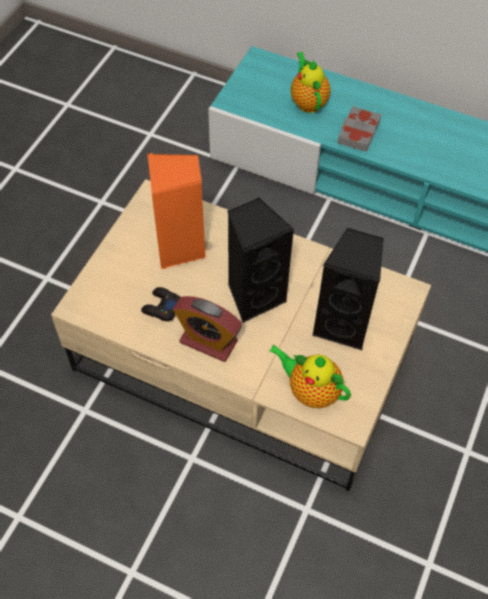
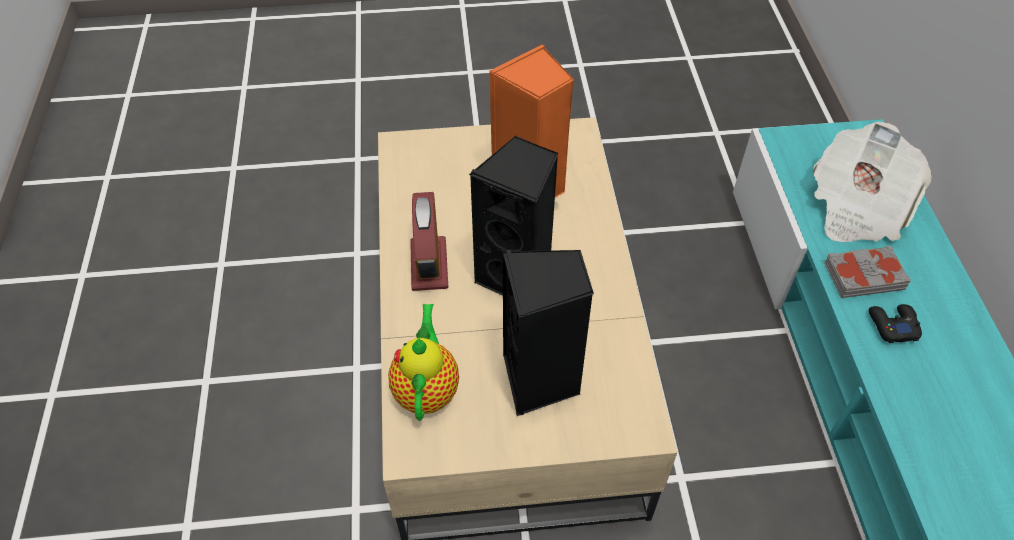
camera: 60 degrees right, 5 degrees down
black game controller [141,287,180,321] -> black game controller moved to [869,304,922,343]
teapot [291,52,331,113] -> newspaper [813,122,932,242]

